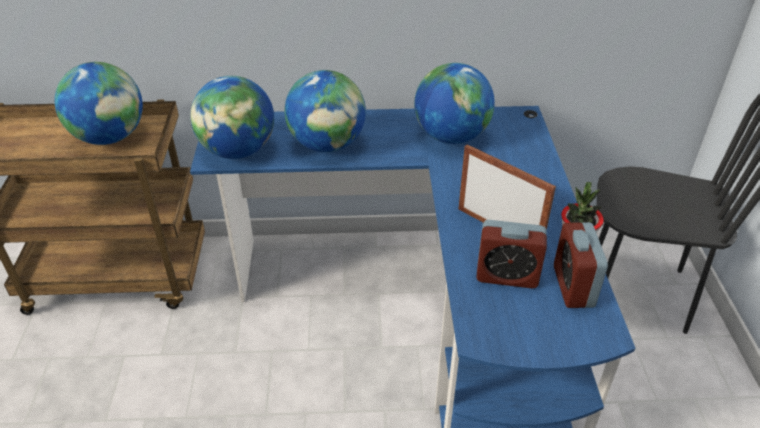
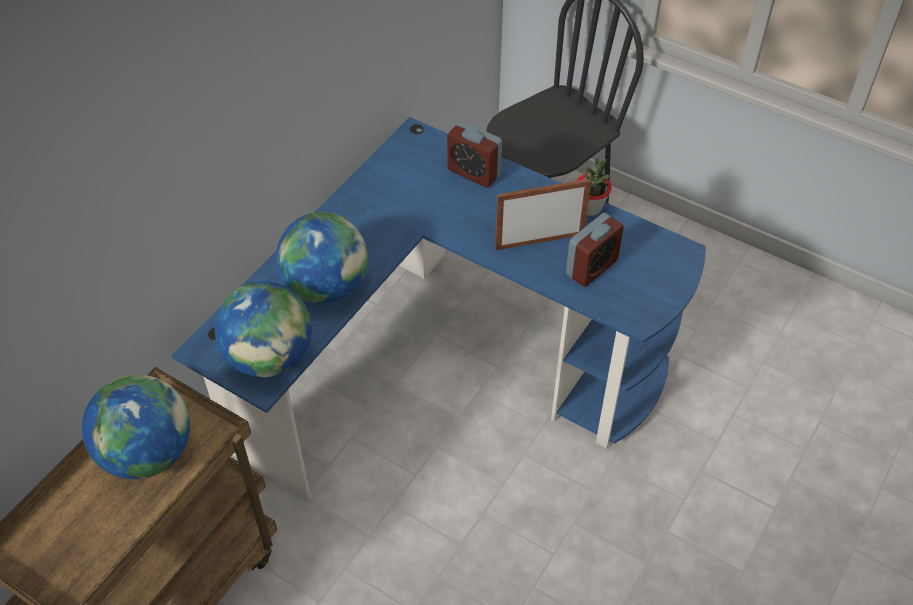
camera: 55 degrees left, 10 degrees up
globe [414,63,495,144] -> none
alarm clock [554,222,608,308] -> alarm clock moved to [447,121,502,187]

